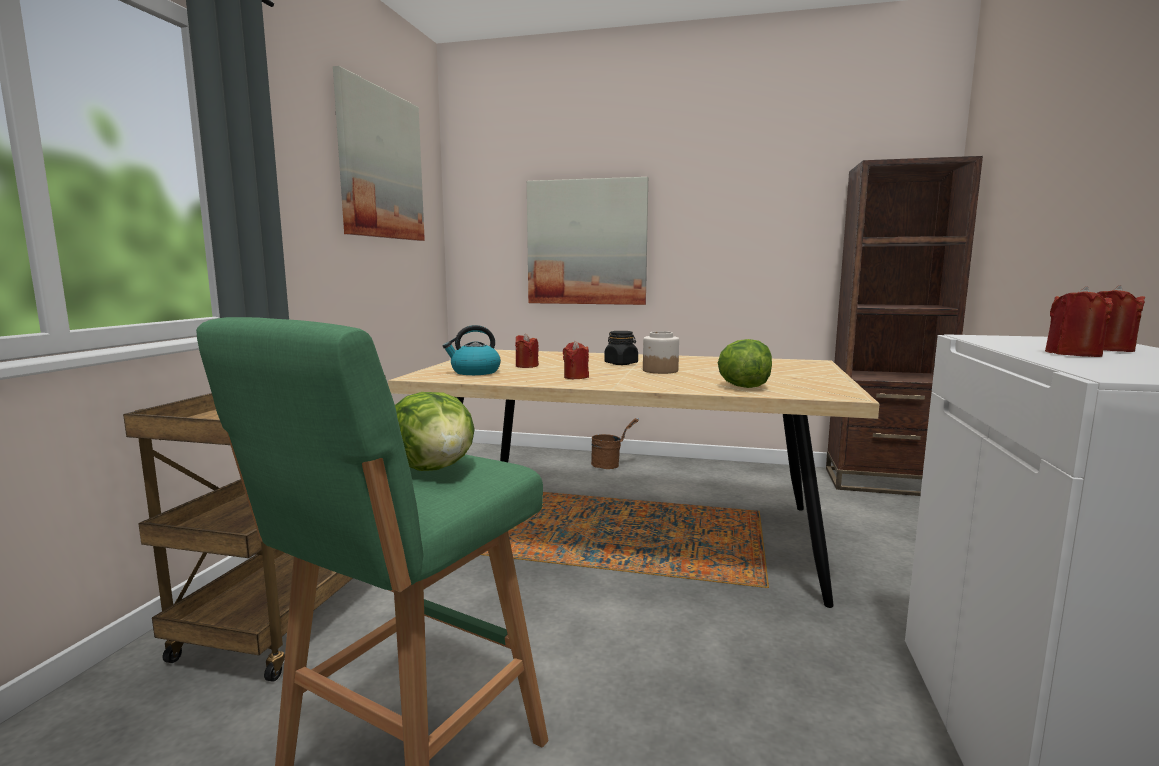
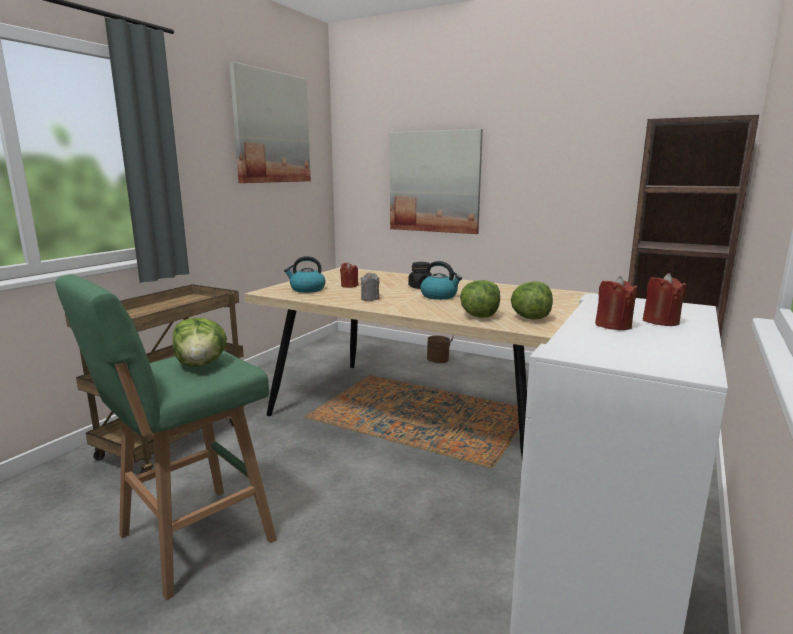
camera: 15 degrees right, 5 degrees up
red candle [563,341,589,379] -> grey candle [361,272,380,301]
jar [643,331,679,374] -> kettle [420,261,462,300]
none -> lettuce [511,281,553,320]

